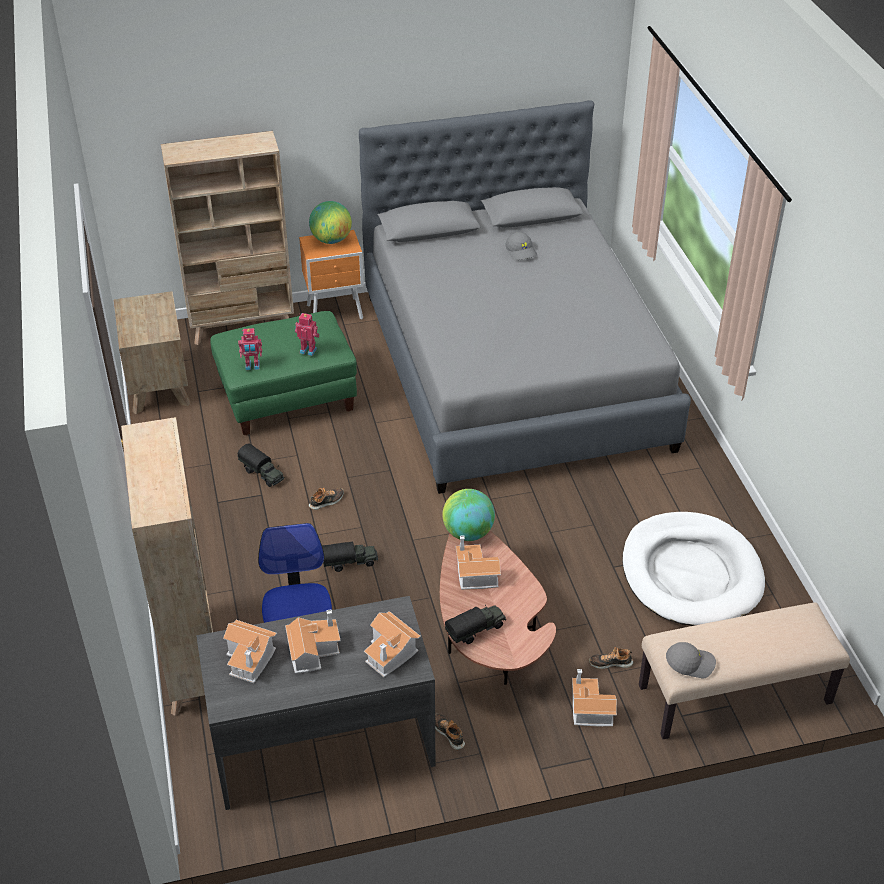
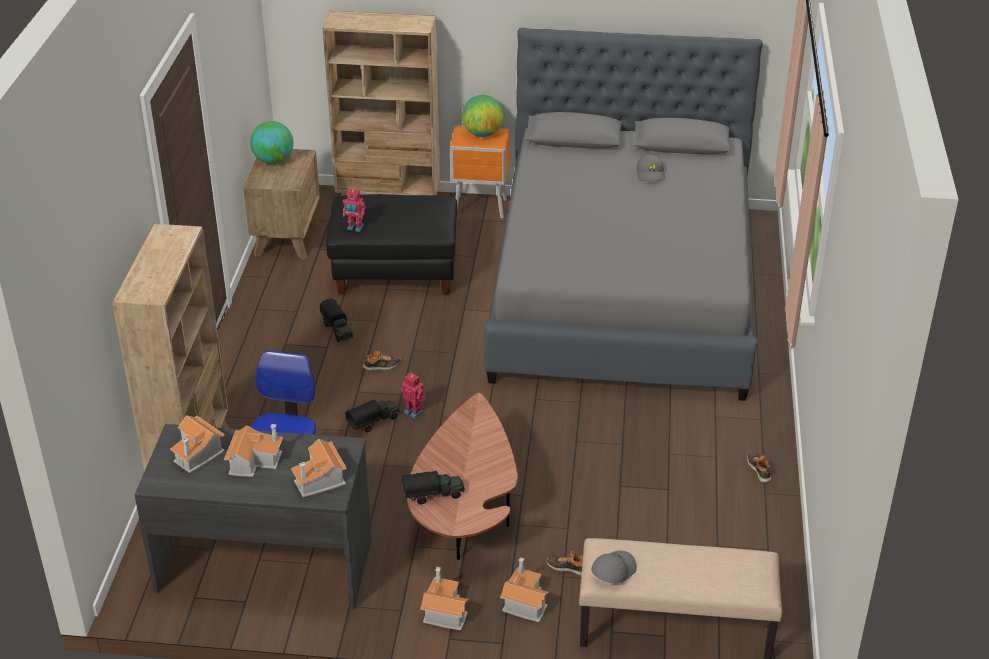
camera: 20 degrees right, 5 degrees down
green ottoman [210,311,357,435] -> black ottoman [326,194,457,295]
toy robot [295,313,320,356] -> toy robot moved to [401,373,426,418]
toy truck [322,541,378,572] -> toy truck turned 45 degrees counterclockwise [345,399,400,432]
shoe [435,714,465,750] -> shoe moved to [747,452,771,483]
globe [442,489,495,541] -> globe moved to [250,121,294,164]
toy house [456,535,501,590] -> toy house moved to [420,567,469,630]
white dog bed [622,512,765,626] -> none
grey cap [666,642,716,679] -> grey cap turned 75 degrees counterclockwise [591,550,637,583]

